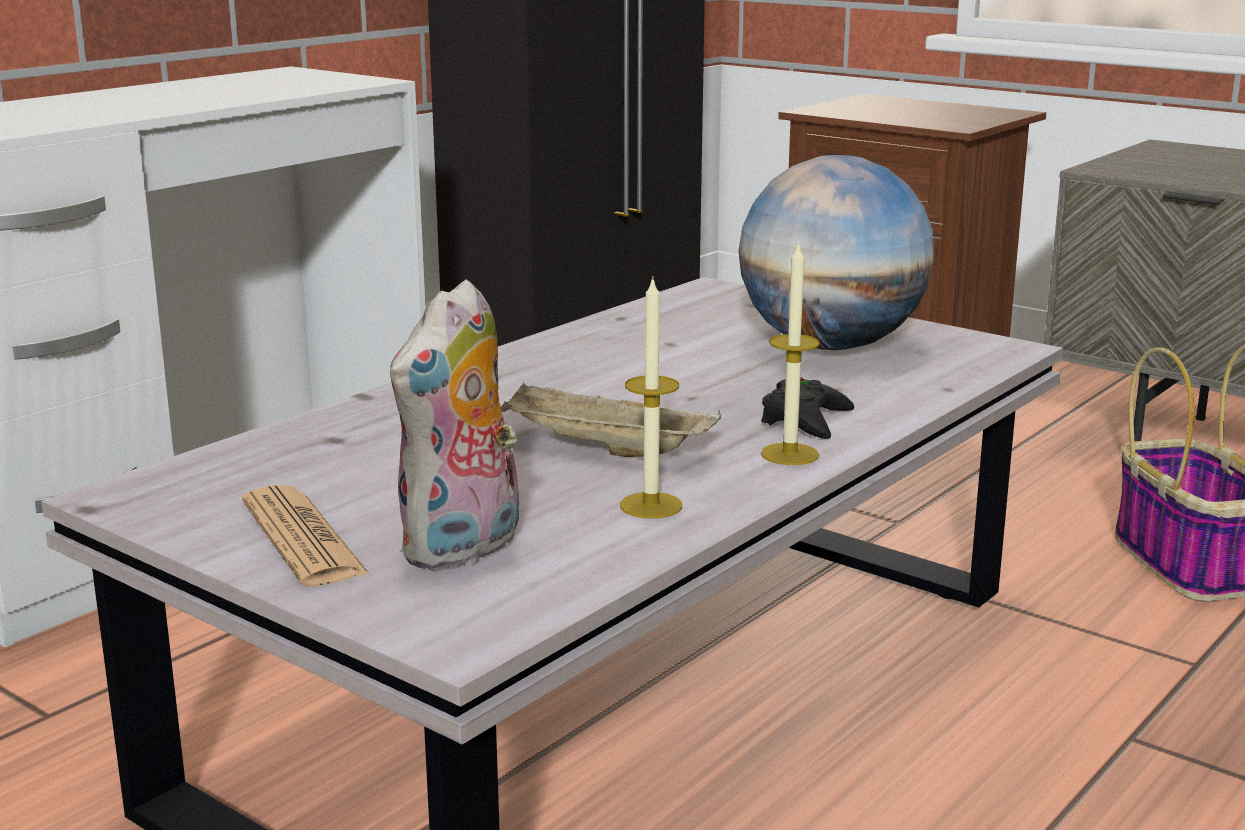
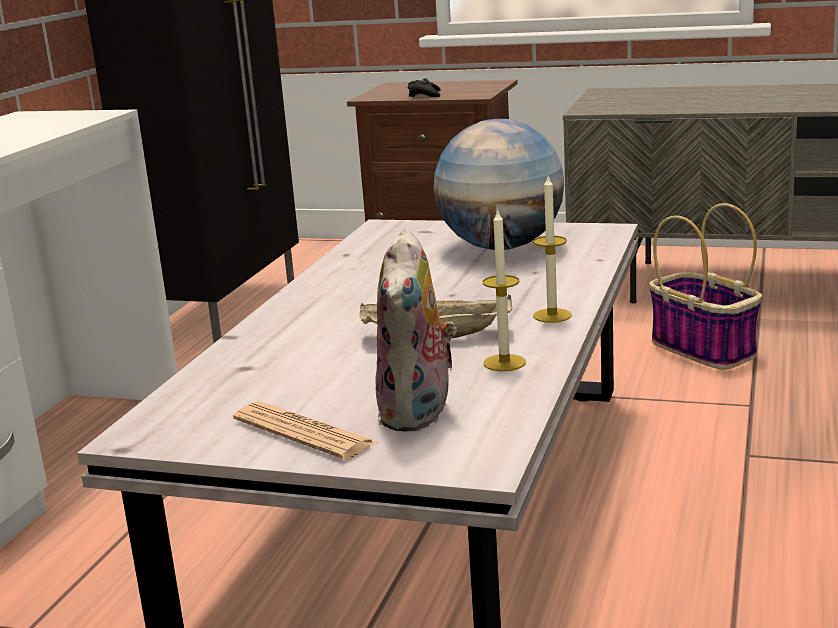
camera: 20 degrees left, 0 degrees up
black game controller [761,377,854,439] -> black game controller moved to [408,78,441,97]

